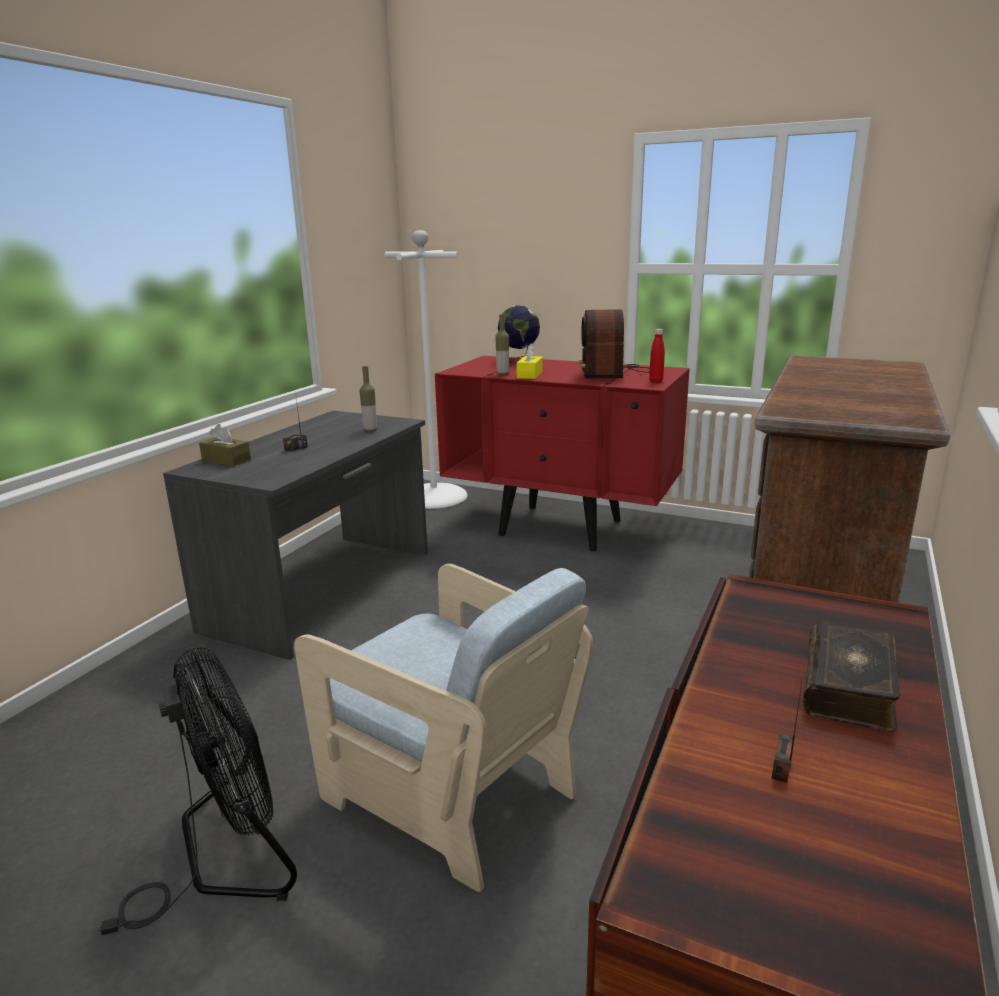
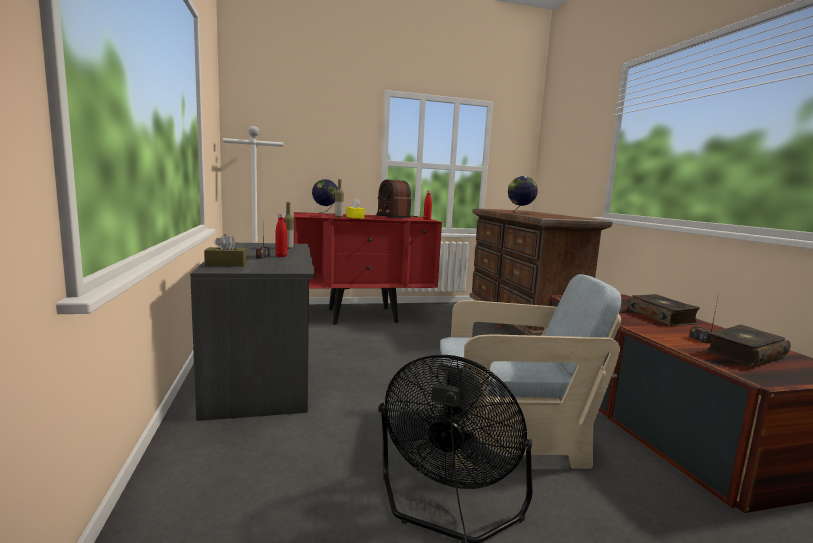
camera: 40 degrees left, 10 degrees down
none -> red bottle [275,213,287,257]
none -> globe [508,176,538,214]
none -> book [704,325,791,367]

